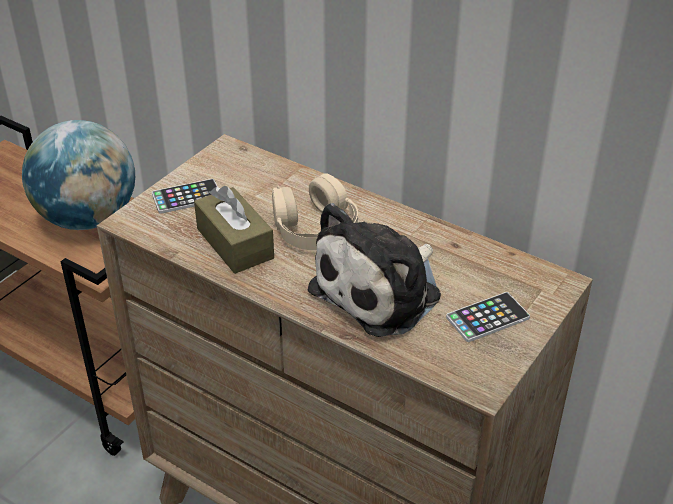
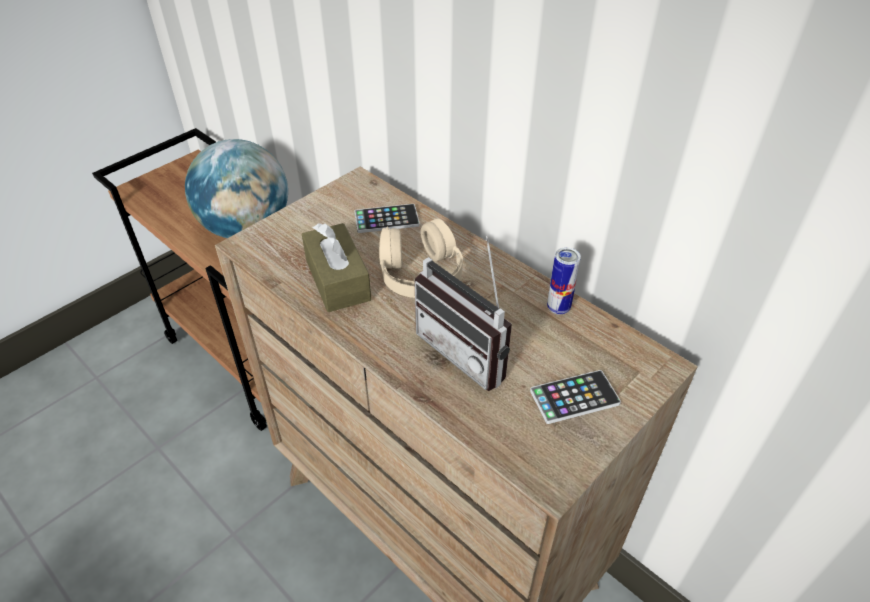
camera: 10 degrees right, 5 degrees up
phone [152,179,217,214] -> phone moved to [354,204,420,233]
plush toy [308,203,441,337] -> radio [414,236,512,391]
none -> can [547,247,581,315]

